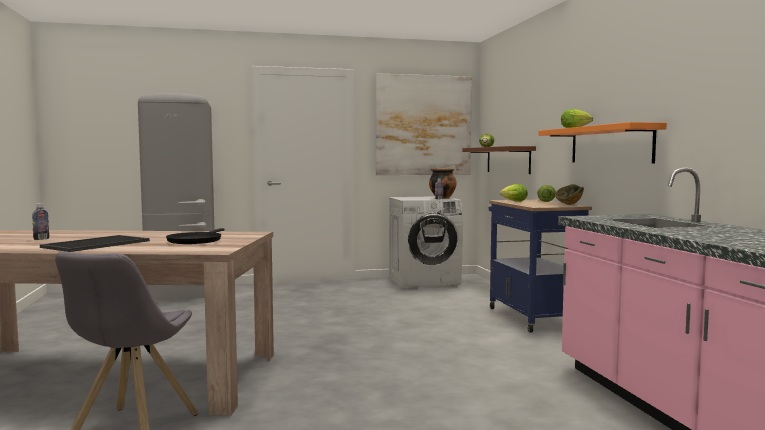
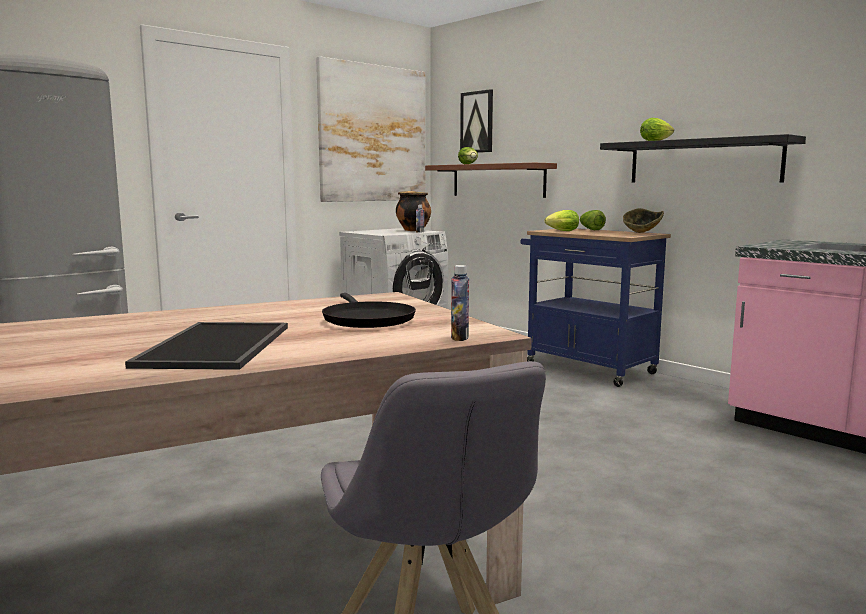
camera: 30 degrees left, 5 degrees up
bottle [32,203,50,240] -> bottle moved to [451,265,469,341]
orange shelf [538,122,667,164] -> black shelf [600,134,806,183]
none -> picture [460,89,493,153]

